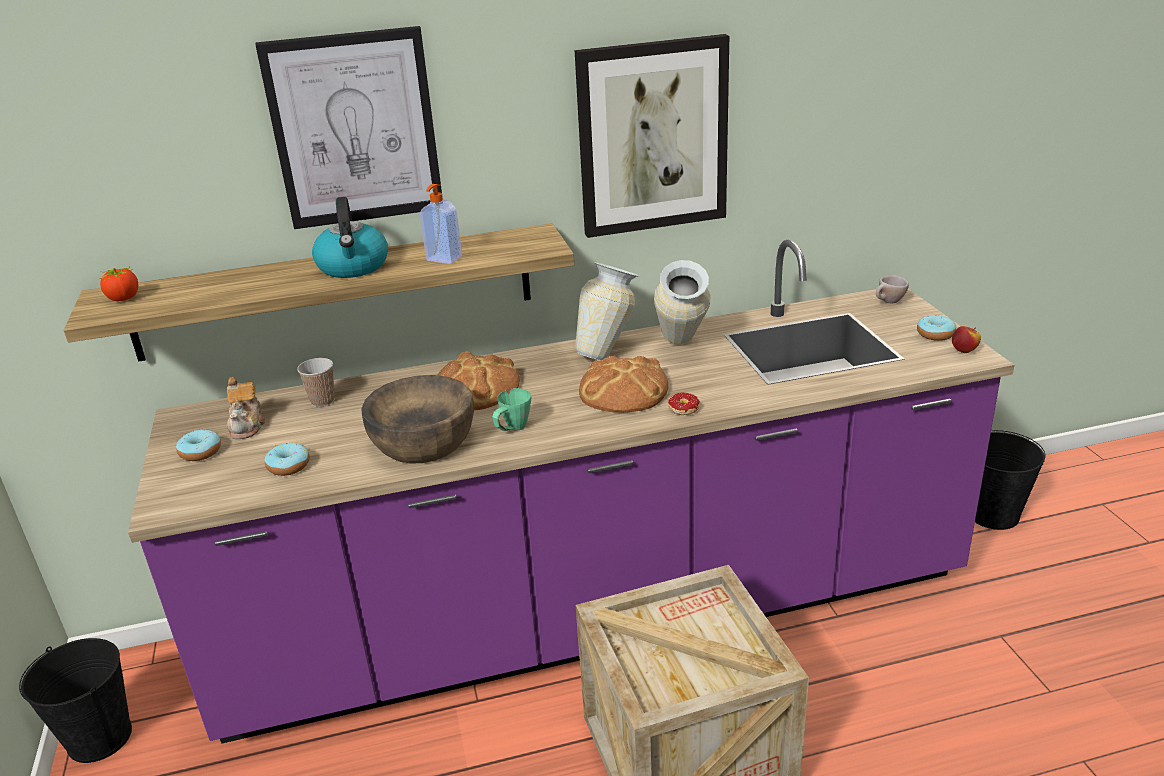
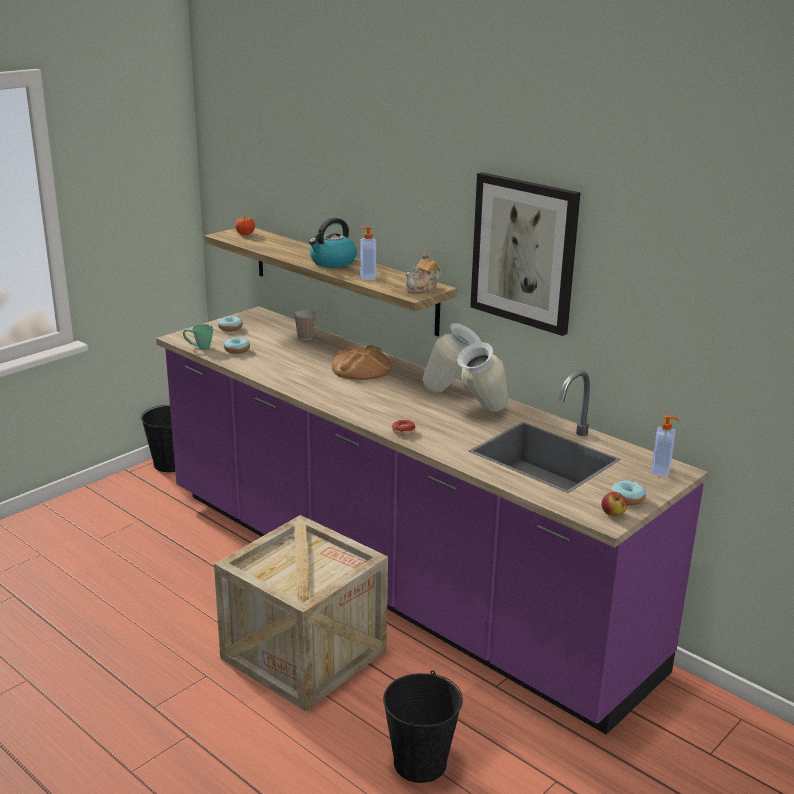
camera: 55 degrees right, 5 degrees down
teapot [227,377,266,439] -> teapot moved to [405,253,441,294]
picture [255,26,442,229] -> none
brown bowl [361,375,474,464] -> none
green mug [492,388,531,431] -> green mug moved to [183,324,213,349]
bread [579,356,668,413] -> none
beige cup [876,275,909,303] -> soap dispenser [651,415,679,477]
black bucket [975,430,1045,530] -> black bucket moved to [383,670,463,783]

